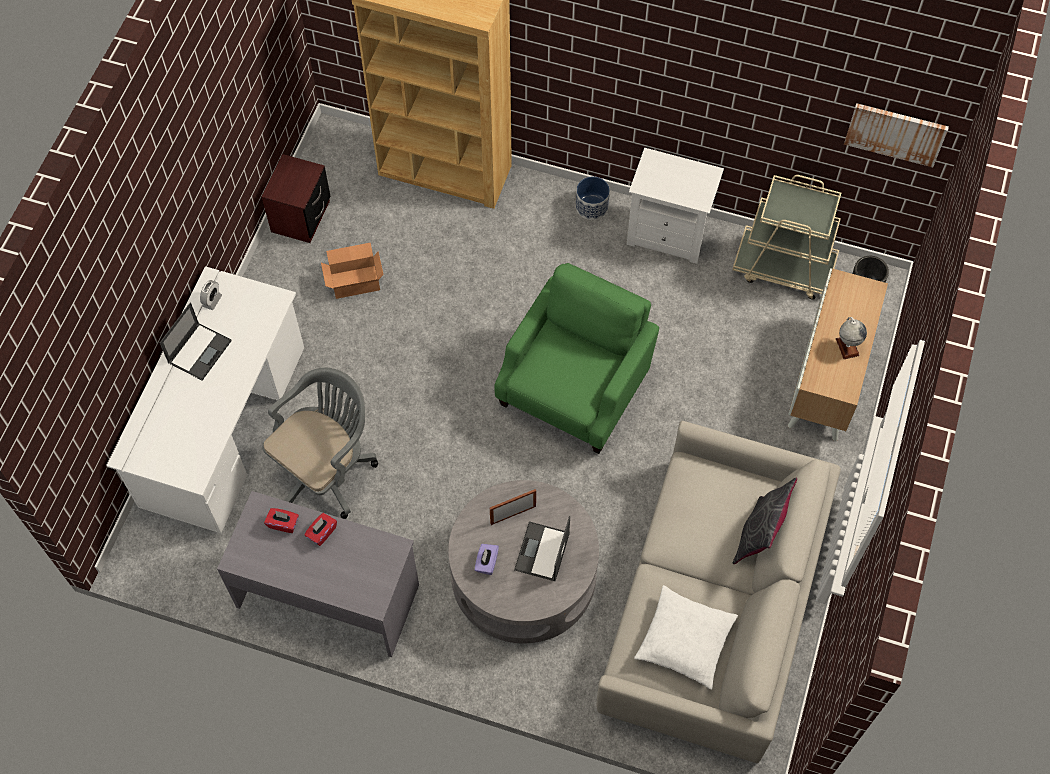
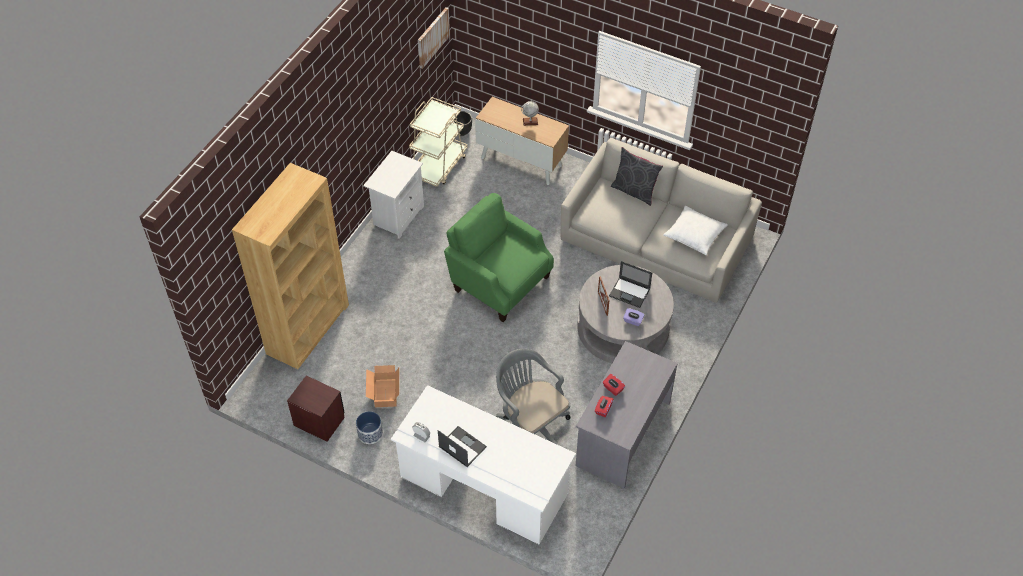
camera: 80 degrees left, 10 degrees down
planter [576,176,610,220] -> planter moved to [356,411,383,444]

